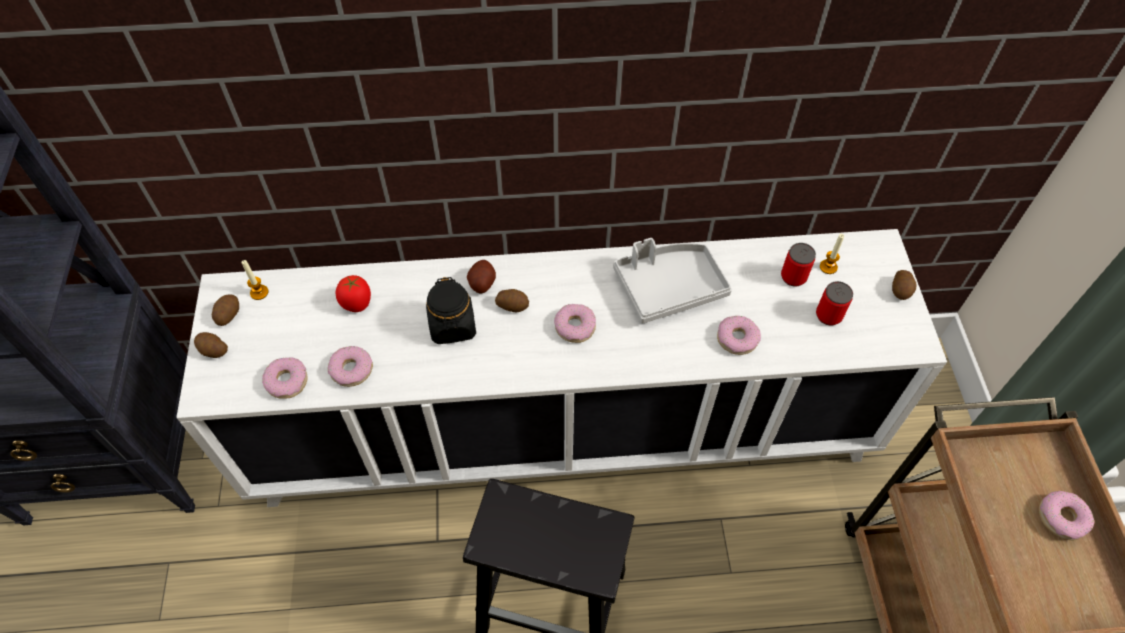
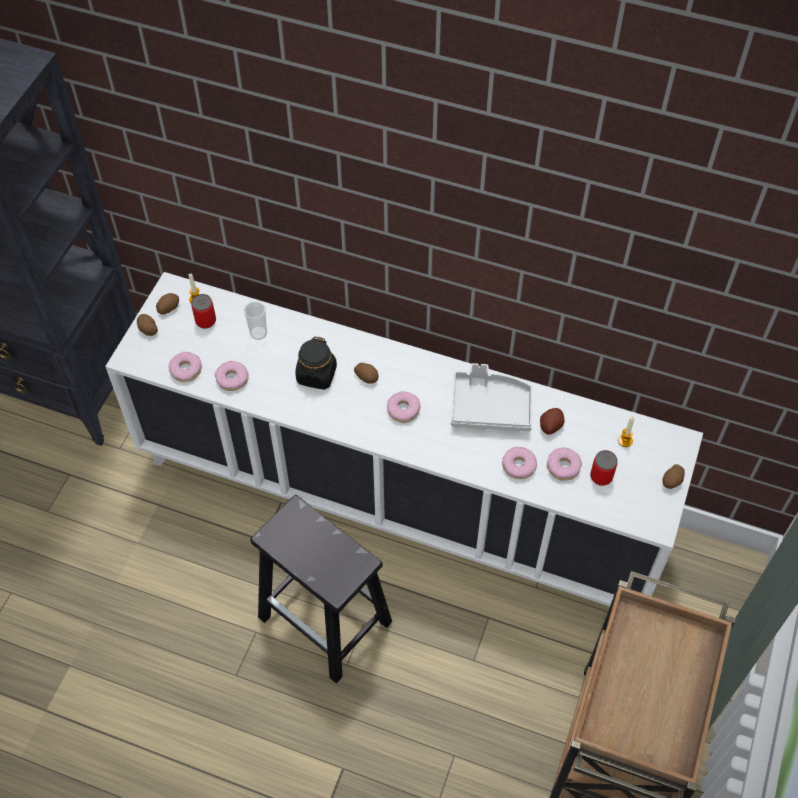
camera: 25 degrees right, 0 degrees up
tomato [336,275,371,312] -> cup [244,301,267,340]
potato [467,260,496,293] -> potato moved to [540,408,565,435]
can [781,243,816,286] -> can moved to [191,294,216,329]
donut [1039,491,1094,540] -> donut moved to [547,448,582,480]

